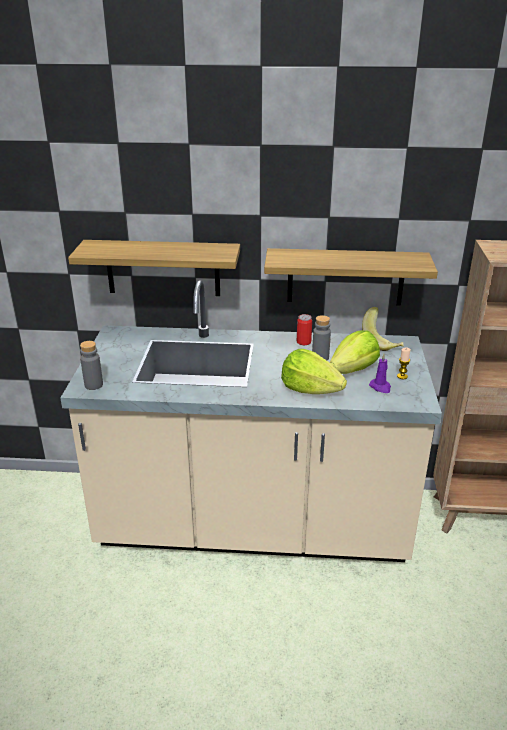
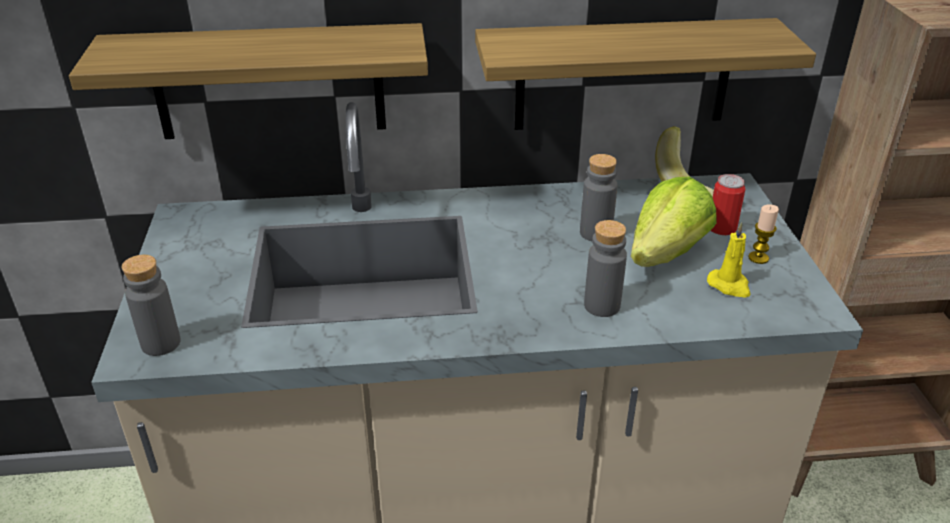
camera: 10 degrees left, 5 degrees up
lettuce [281,349,347,394] -> grey bottle [584,220,627,317]
can [297,314,312,345] -> can moved to [711,174,745,235]
purple candle [369,354,391,393] -> yellow candle [707,222,750,298]

